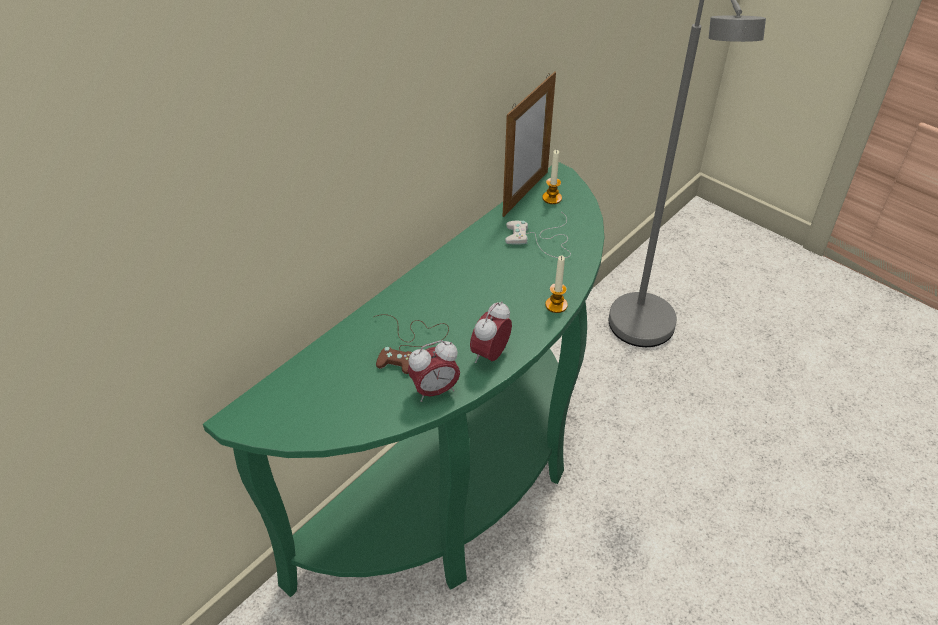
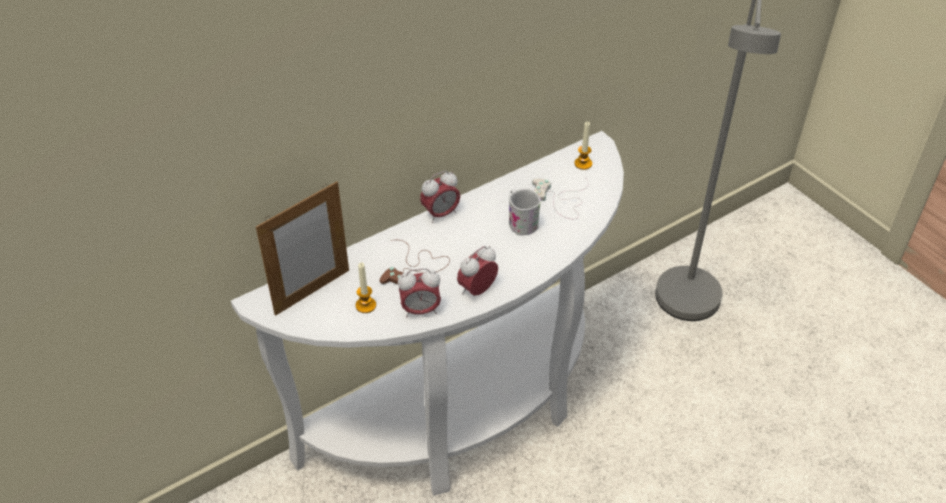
camera: 15 degrees right, 0 degrees up
green console table [203,162,605,597] -> white console table [231,131,624,496]
picture frame [503,72,556,217] -> picture frame moved to [256,181,349,316]
candle [545,255,568,313] -> candle moved to [356,263,376,313]
none -> alarm clock [420,171,460,223]
none -> white mug [509,188,541,236]

